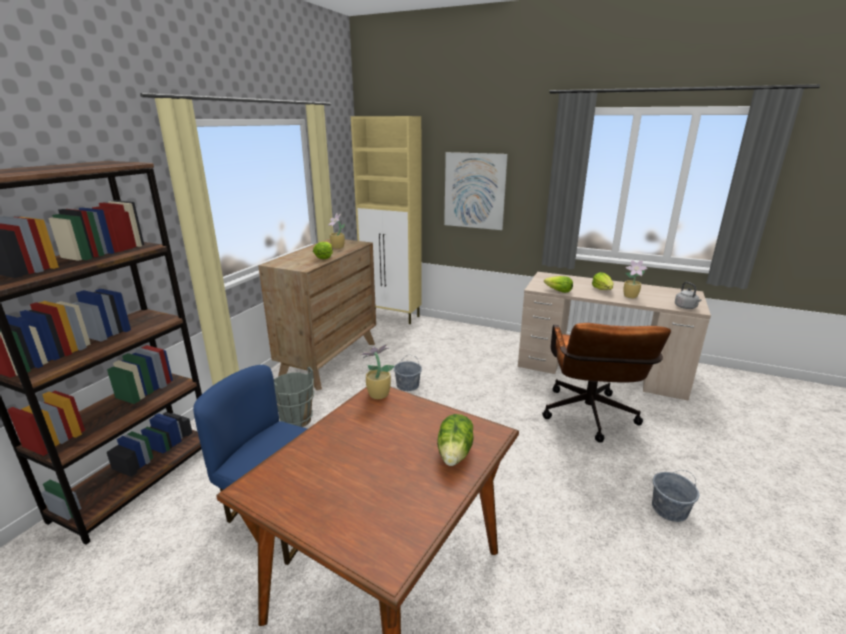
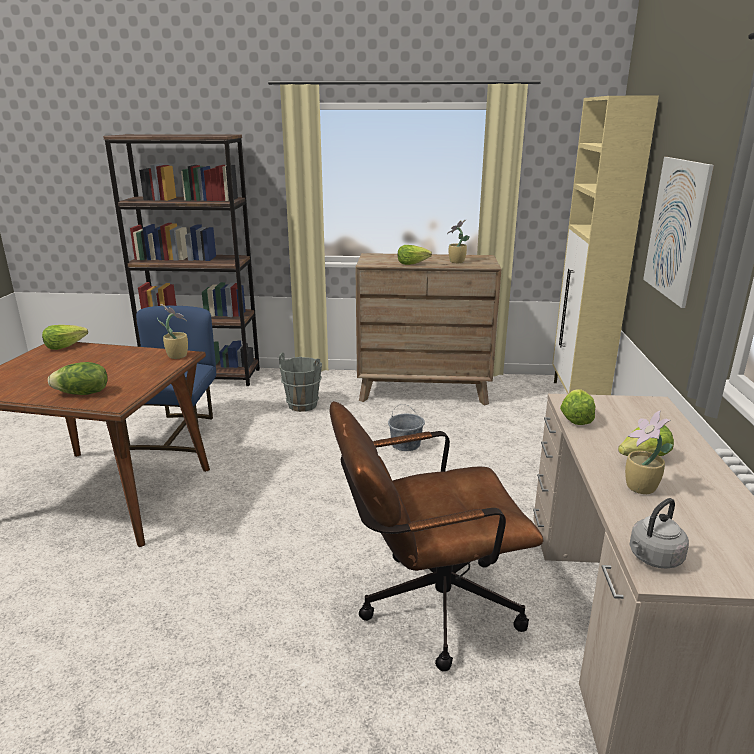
camera: 70 degrees right, 0 degrees up
grey bucket [652,470,699,522] -> none
none -> lettuce [42,325,88,350]

